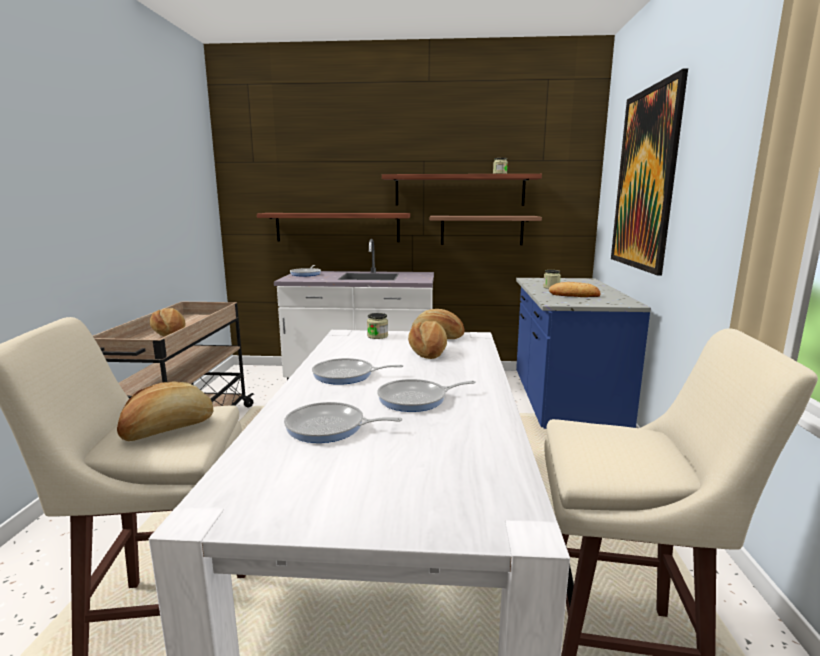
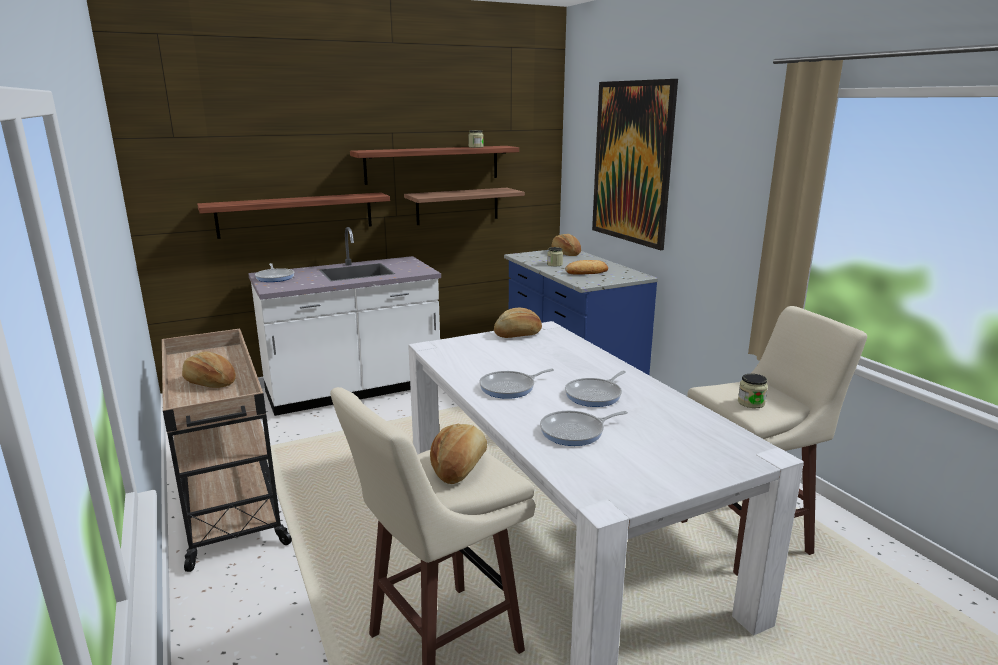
camera: 30 degrees left, 5 degrees up
jar [367,313,388,339] -> jar moved to [738,374,768,408]
bread [408,321,447,359] -> bread moved to [551,234,581,256]

